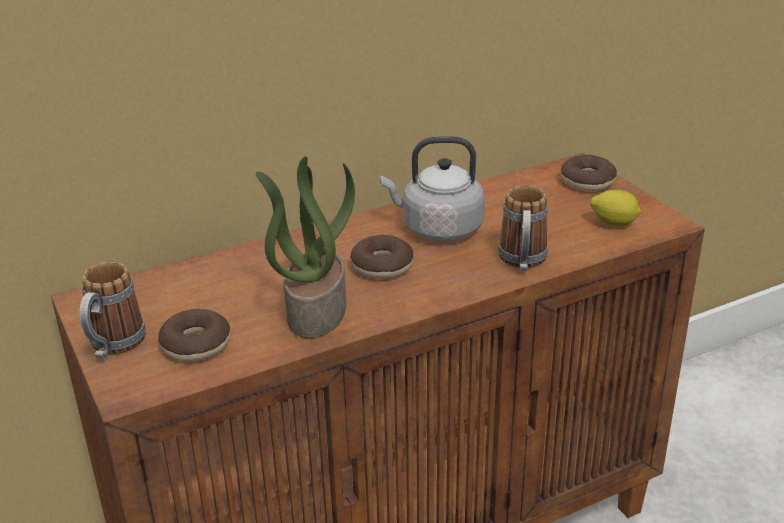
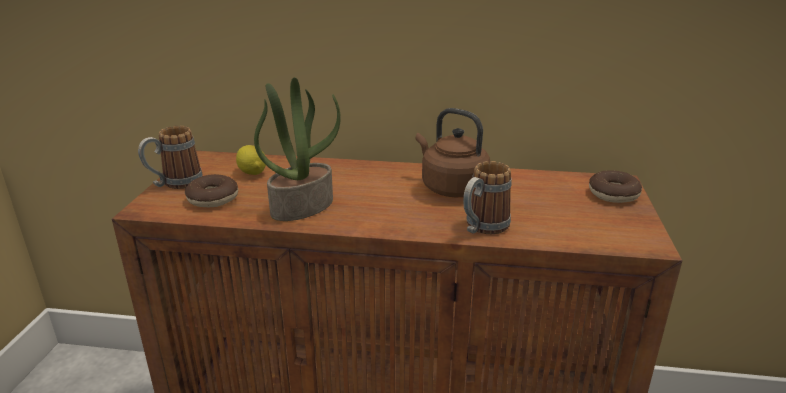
camera: 35 degrees right, 5 degrees down
donut [350,235,413,279] -> none
grey kettle [380,136,485,241] -> brown kettle [416,108,490,197]
lemon [591,190,641,226] -> lemon moved to [236,145,266,175]

